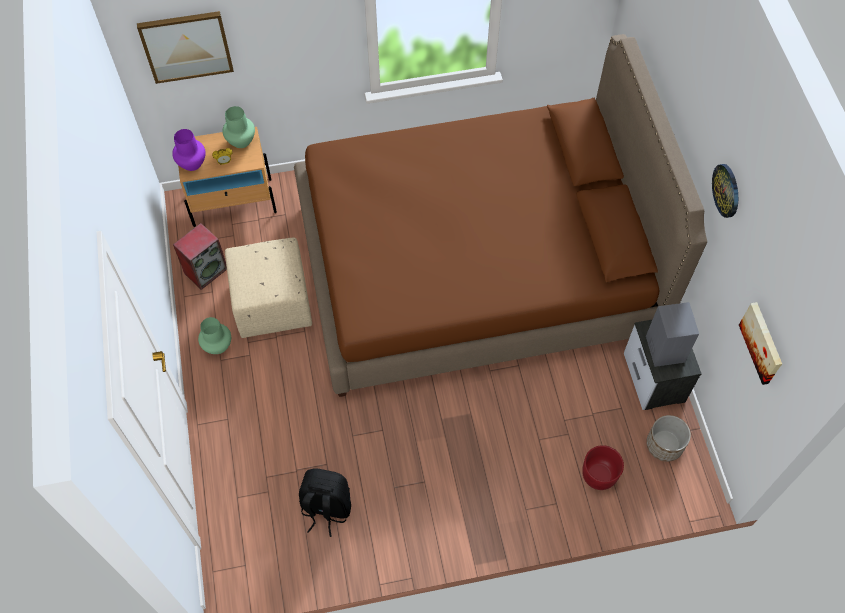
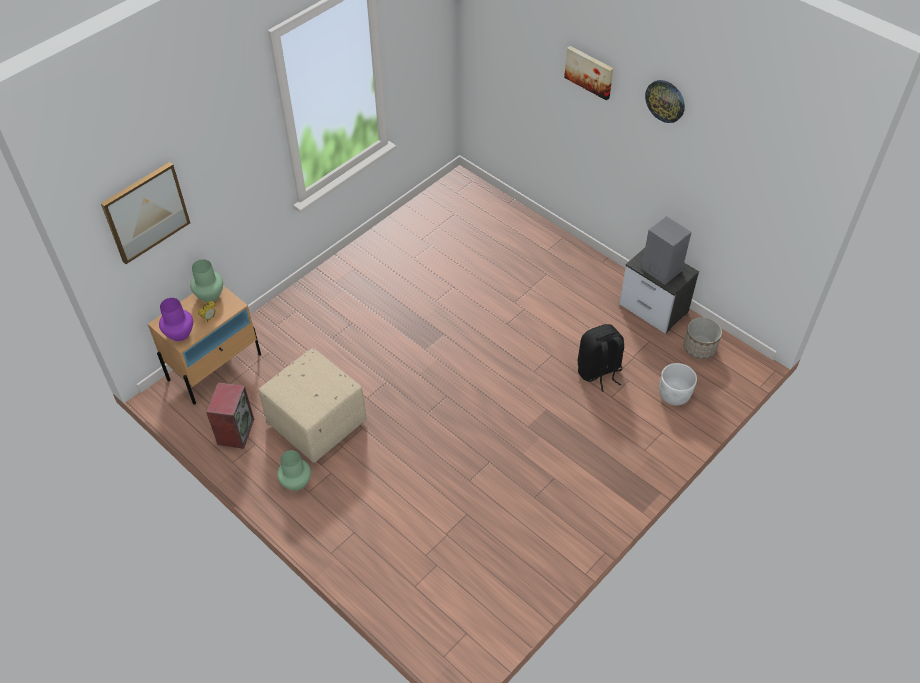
camera: 35 degrees left, 10 degrees down
brown bed [294,34,707,397] -> none
black backpack [299,468,351,537] -> black backpack moved to [578,324,624,392]
red planter [582,445,624,490] -> white planter [659,363,697,405]
picture [739,302,782,385] -> picture moved to [564,46,614,101]

